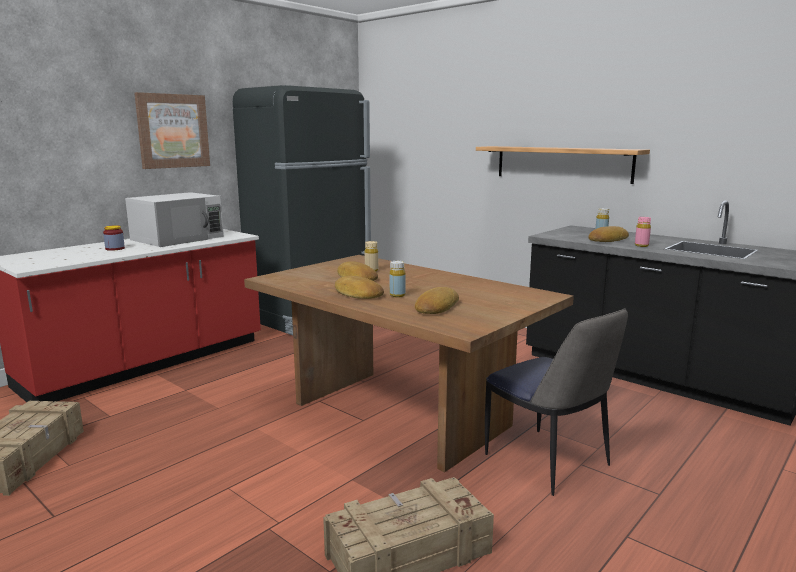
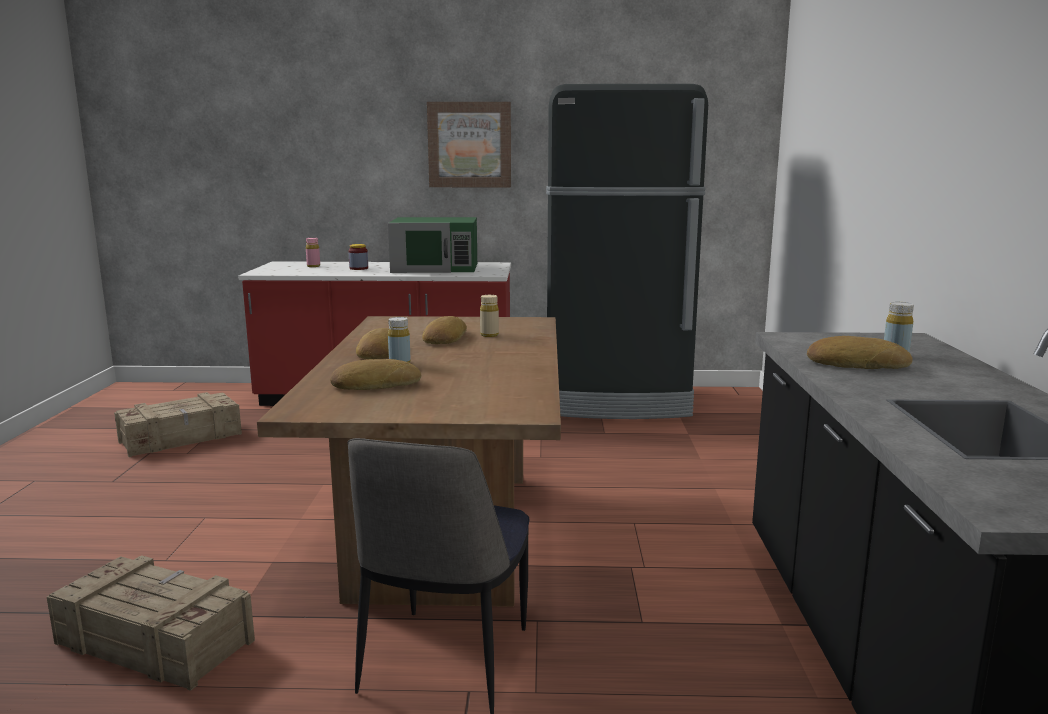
camera: 50 degrees right, 0 degrees up
white microwave [125,192,224,247] -> green microwave [388,217,477,273]
shelf [476,146,650,184] -> none
pink bottle [635,217,651,247] -> pink bottle moved to [306,238,320,267]

